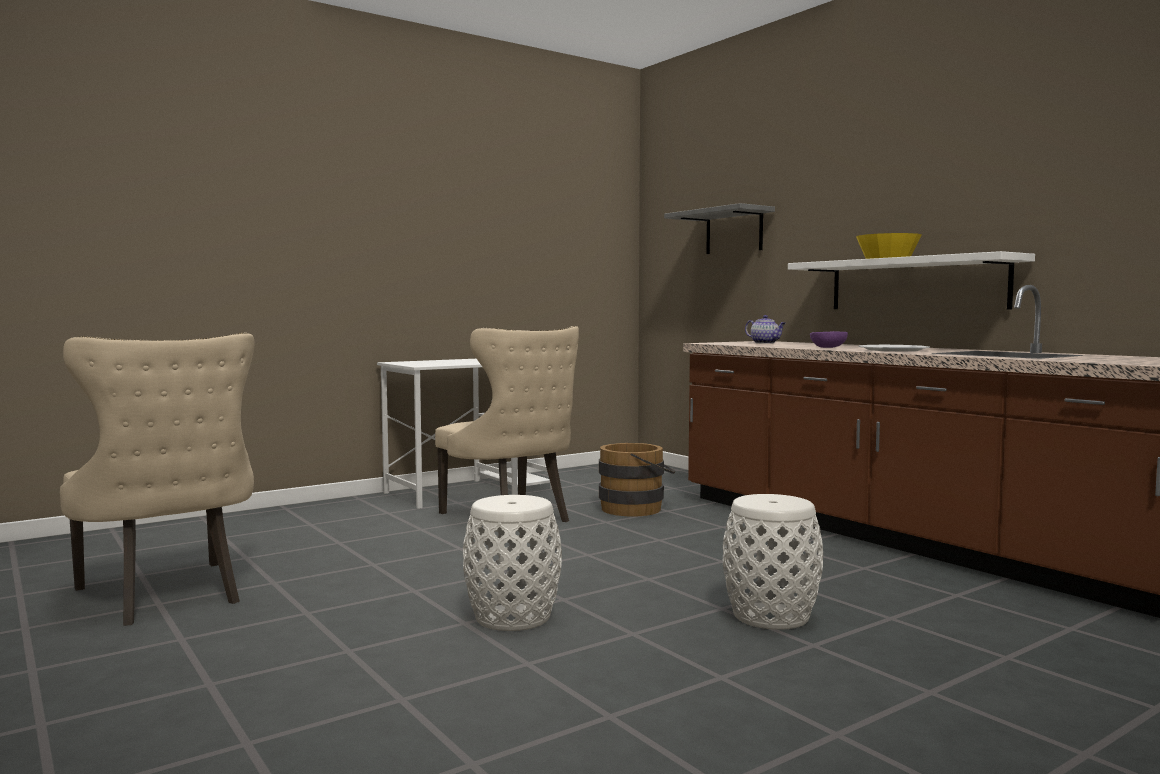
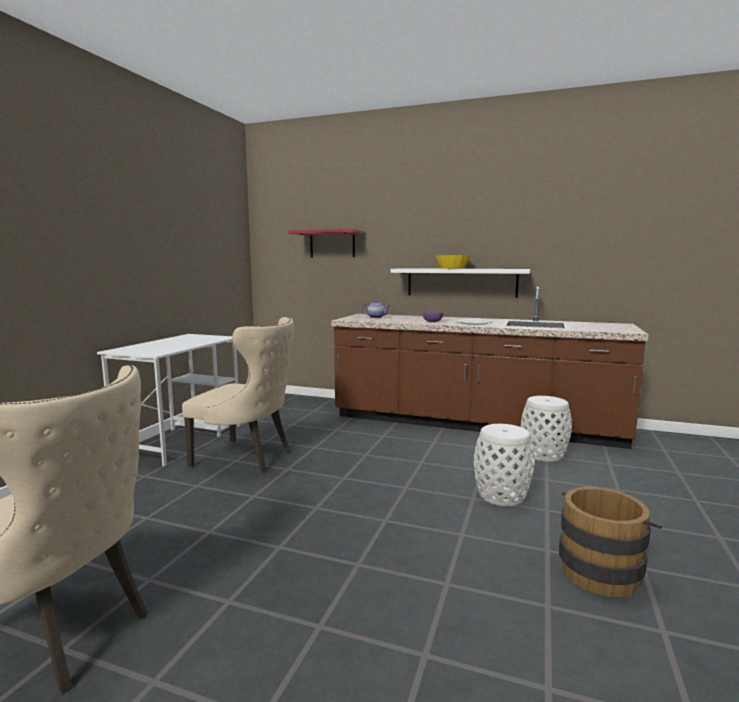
camera: 35 degrees left, 5 degrees up
white stool [463,495,562,631] -> white stool moved to [521,396,572,462]
brown bucket [599,443,676,516] -> brown bucket moved to [559,487,662,597]
grey shelf [664,203,775,254] -> red shelf [288,229,364,257]

